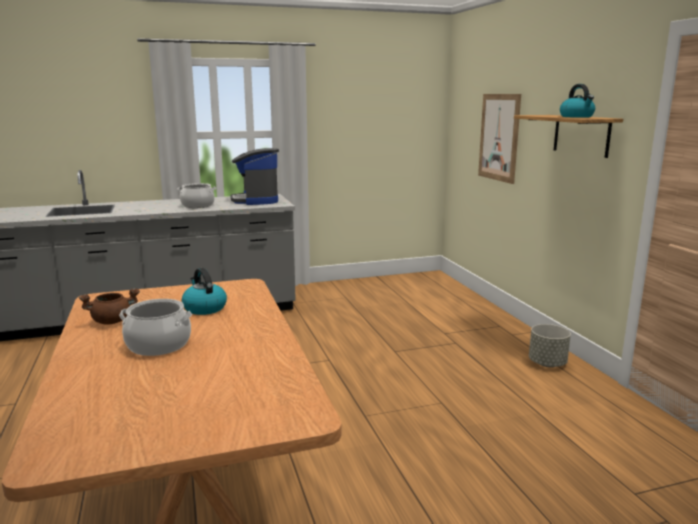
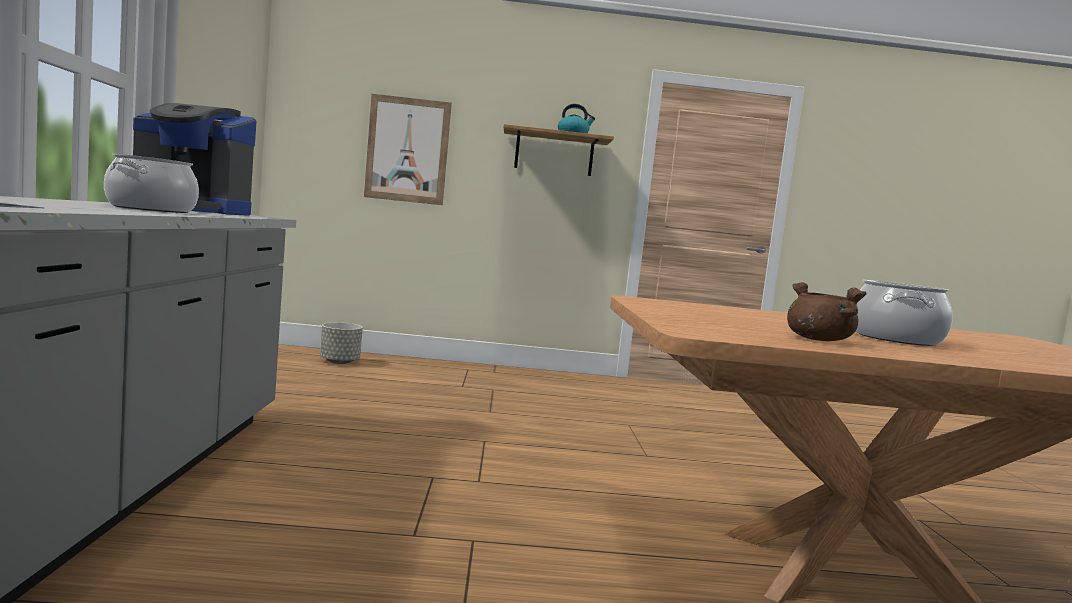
camera: 75 degrees left, 10 degrees down
kettle [182,268,227,315] -> none
grey planter [529,324,571,367] -> grey planter moved to [320,322,363,364]

